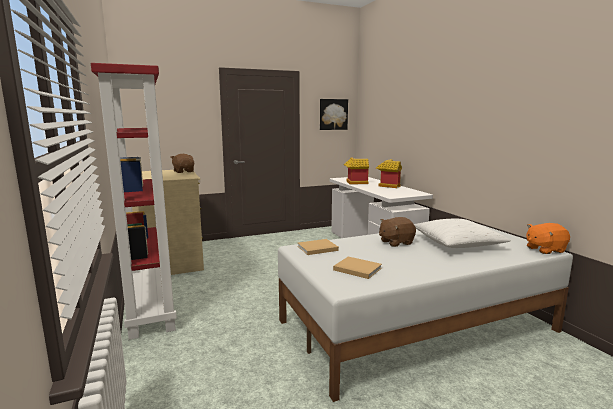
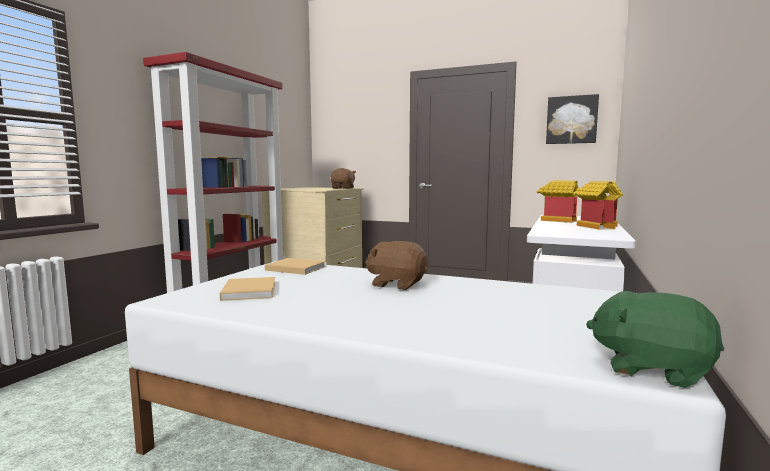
camera: 45 degrees right, 5 degrees down
white pillow [414,219,511,248] -> none
orange plush toy [526,223,570,254] -> green plush toy [586,291,724,388]

